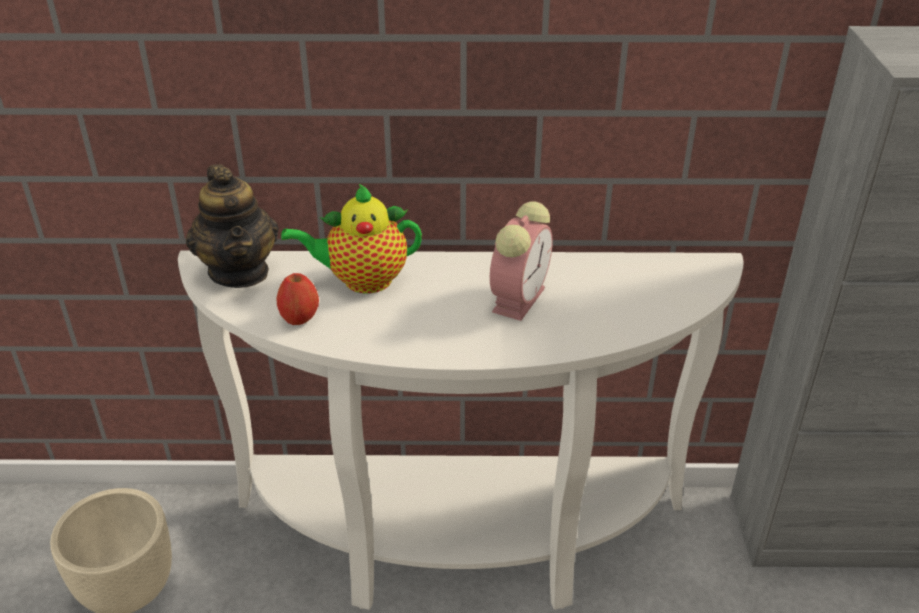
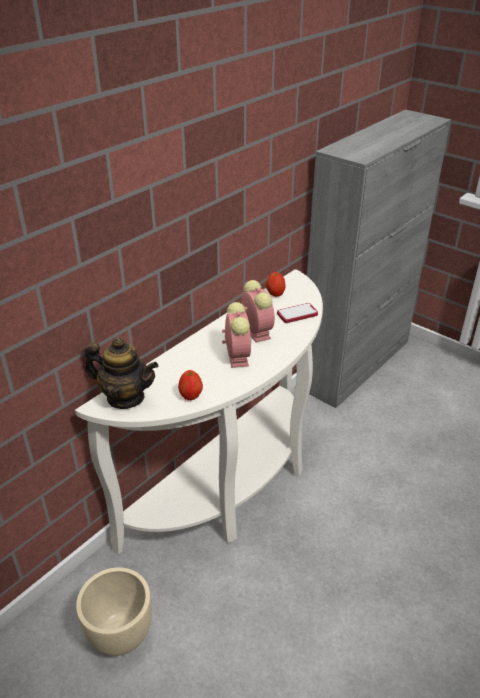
camera: 50 degrees left, 0 degrees up
teapot [281,184,422,293] -> none
none -> alarm clock [222,302,251,368]
none -> apple [266,272,286,297]
none -> phone [277,303,318,323]

